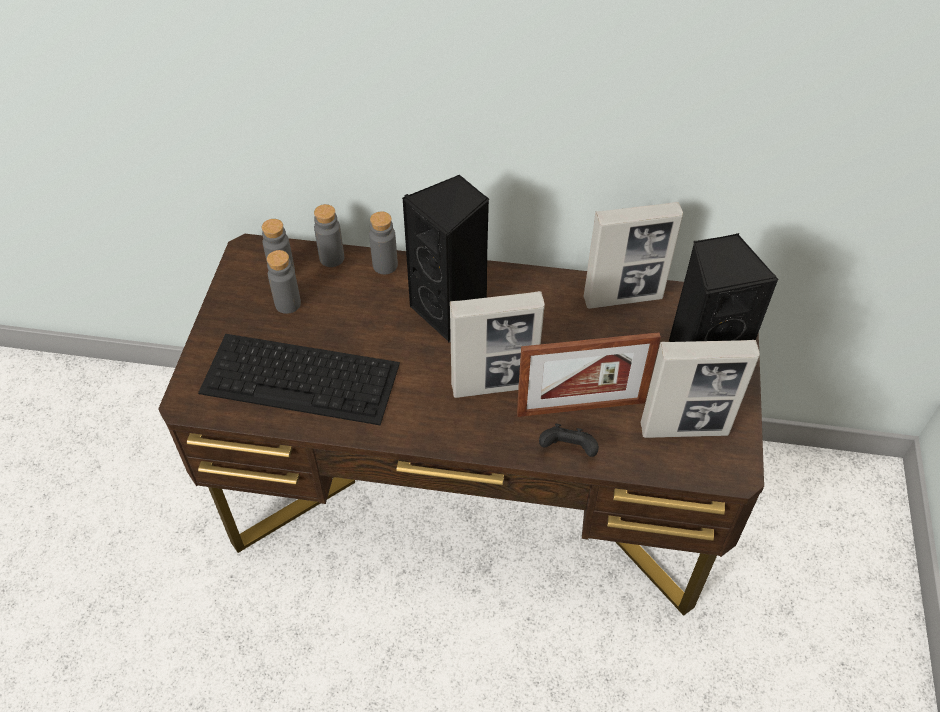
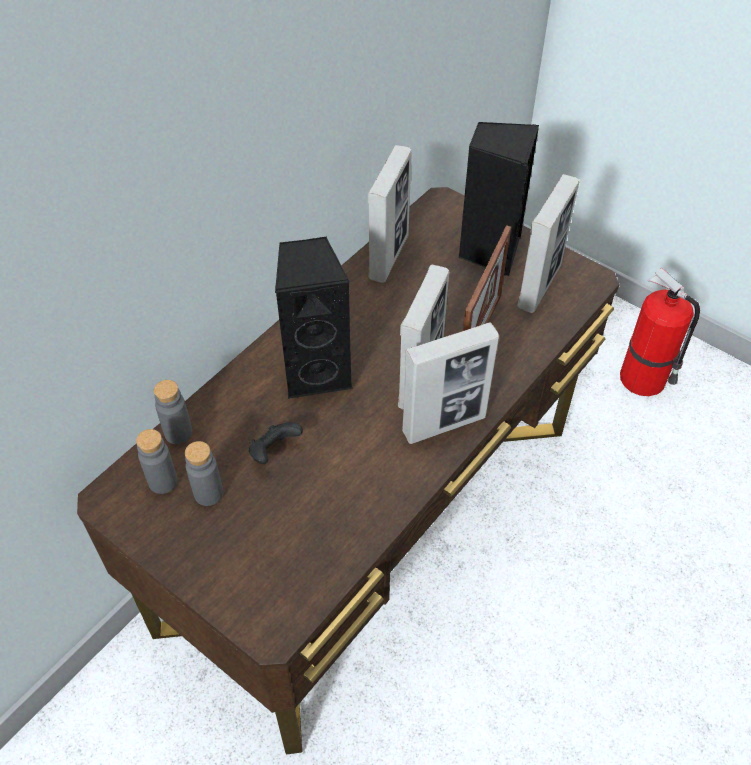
camera: 60 degrees left, 0 degrees up
keyboard [198,334,400,425] -> none
grey bottle [369,211,398,275] -> none
black game controller [539,424,599,457] -> black game controller moved to [249,422,303,464]
none -> picture frame [402,322,499,444]
none -> fire extinguisher [620,268,700,396]

